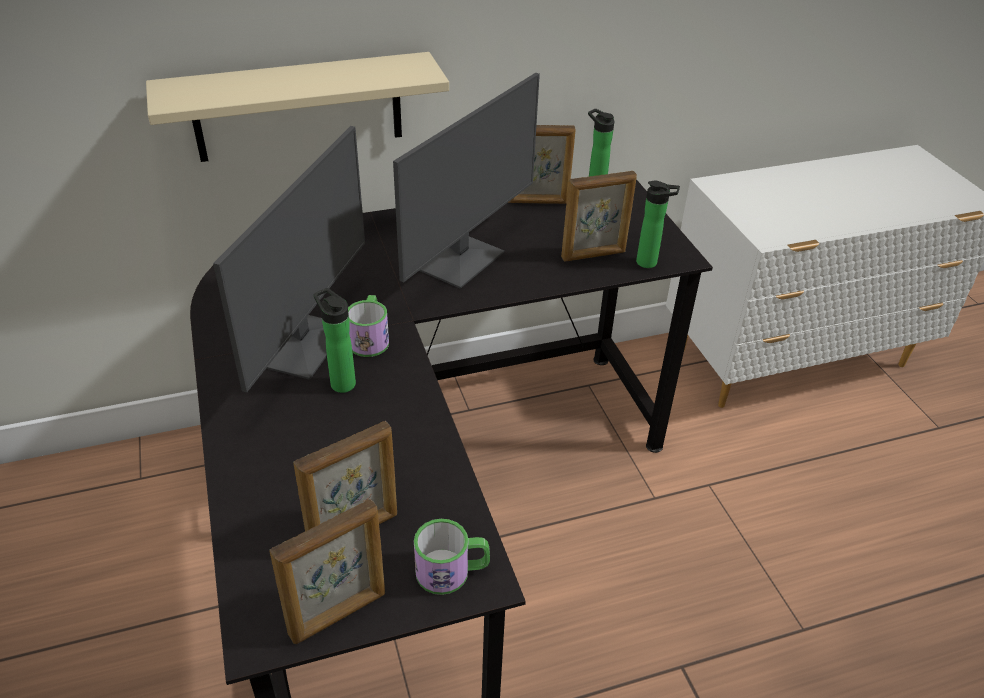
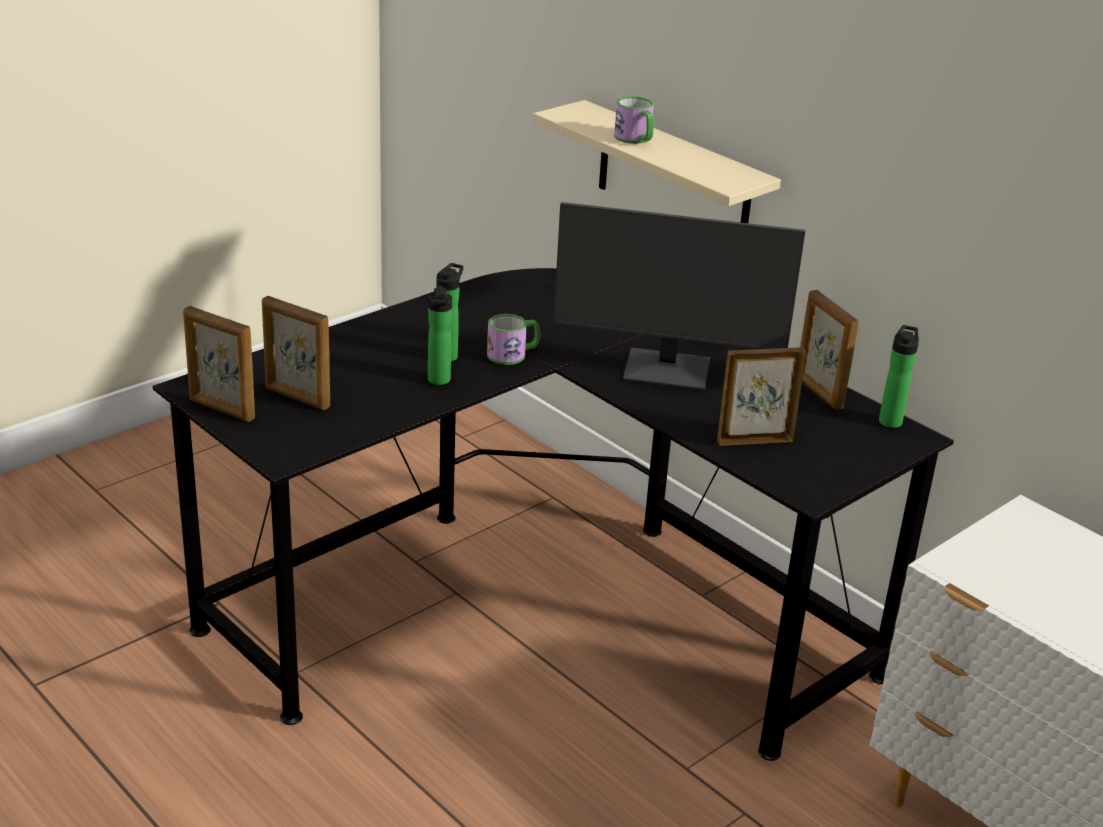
camera: 65 degrees right, 10 degrees down
monitor [213,126,365,392] -> none
mug [414,519,490,595] -> mug moved to [614,96,654,144]
picture frame [561,171,637,262] -> picture frame turned 120 degrees clockwise [717,347,806,446]
bottle [636,181,680,268] -> bottle moved to [428,286,452,385]

